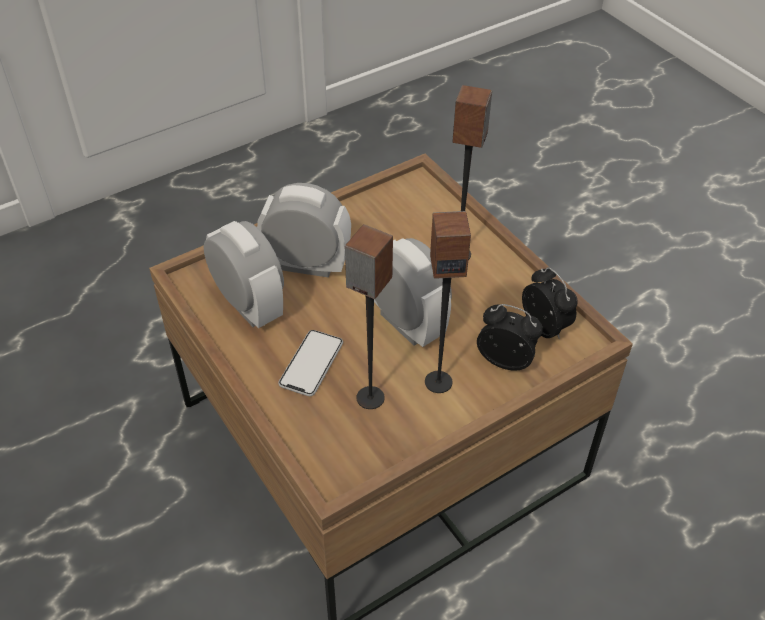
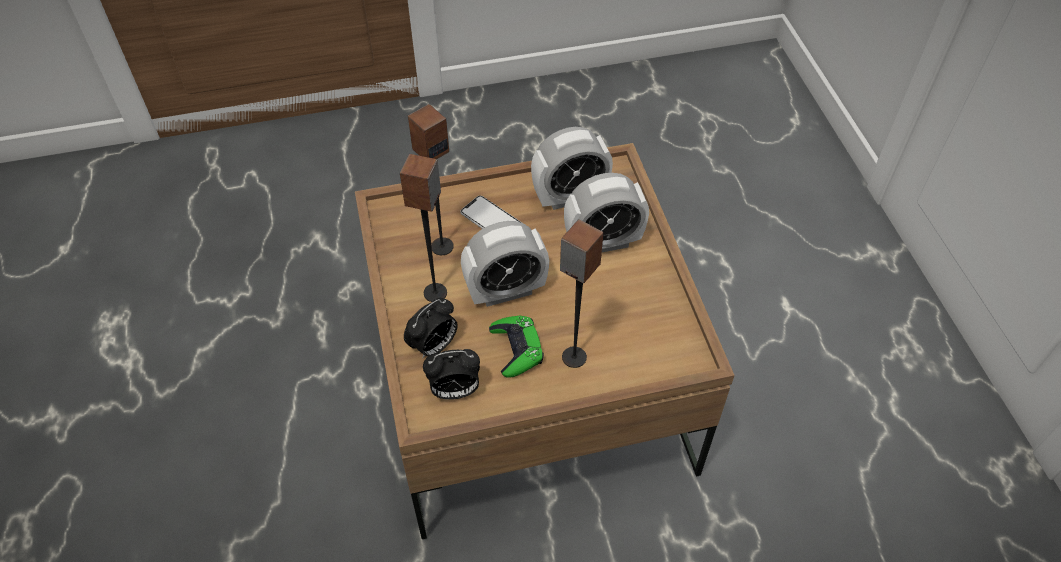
camera: 110 degrees right, 5 degrees up
alarm clock [257,183,351,278] -> alarm clock turned 45 degrees clockwise [564,173,649,252]
none -> green game controller [489,316,544,378]

